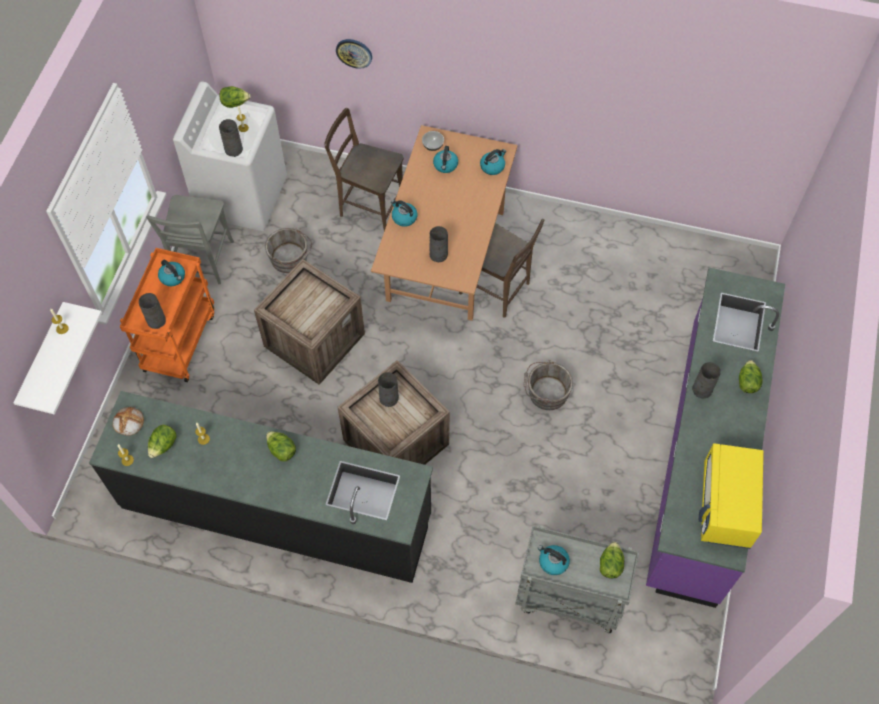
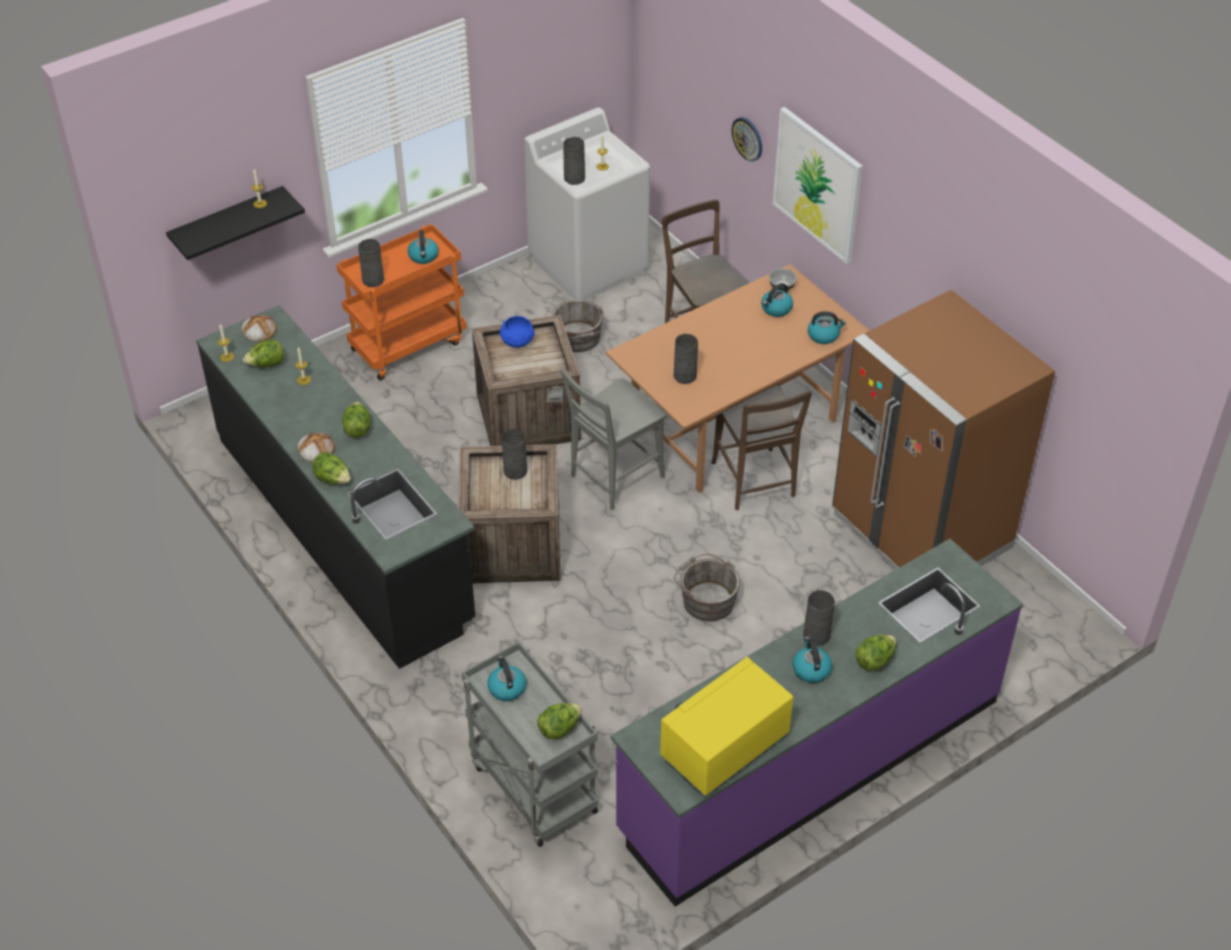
camera: 40 degrees right, 15 degrees down
white shelf [13,302,102,415] -> black shelf [166,186,305,260]
grey chair [146,195,234,284] -> grey chair moved to [561,369,666,510]
lettuce [219,86,251,108] -> lettuce moved to [312,452,351,484]
kettle [391,200,417,227] -> kettle moved to [793,637,832,683]
none -> bread [297,432,335,463]
none -> blue bowl [499,316,535,348]
none -> picture [773,107,863,264]
none -> brown fridge [832,290,1055,570]

